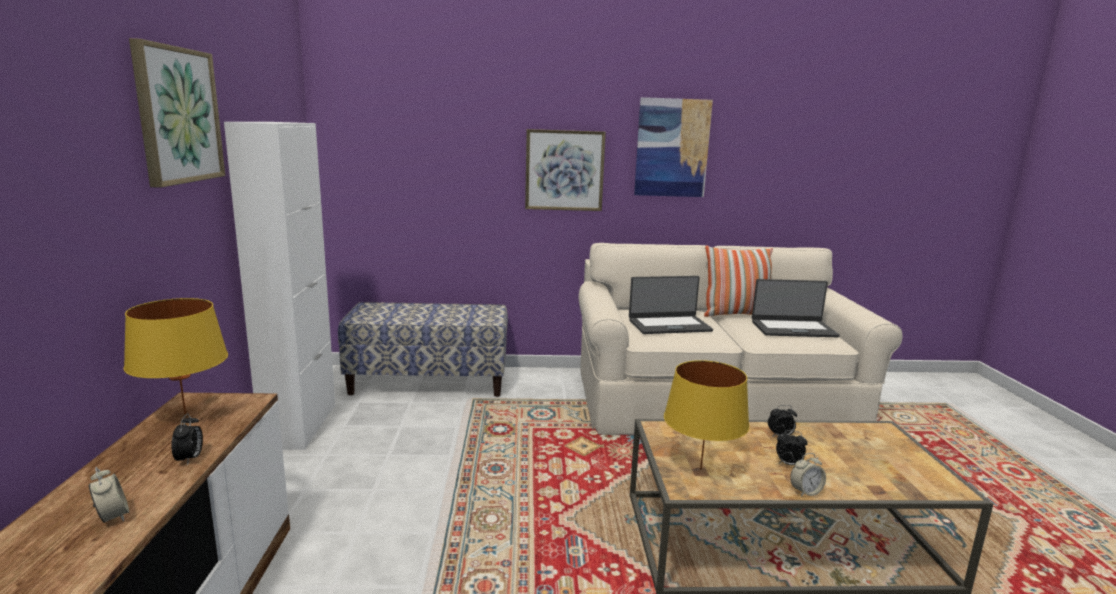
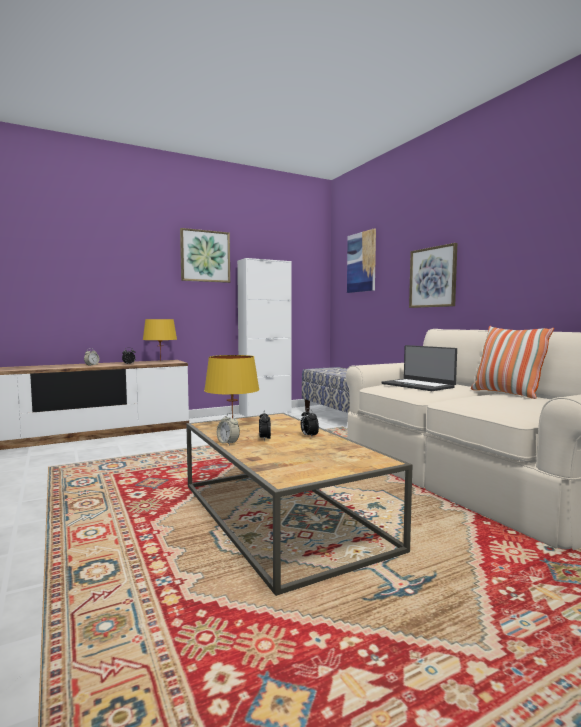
camera: 65 degrees right, 10 degrees down
picture [634,97,713,197] -> picture moved to [347,228,376,293]
laptop [752,279,840,337] -> none

